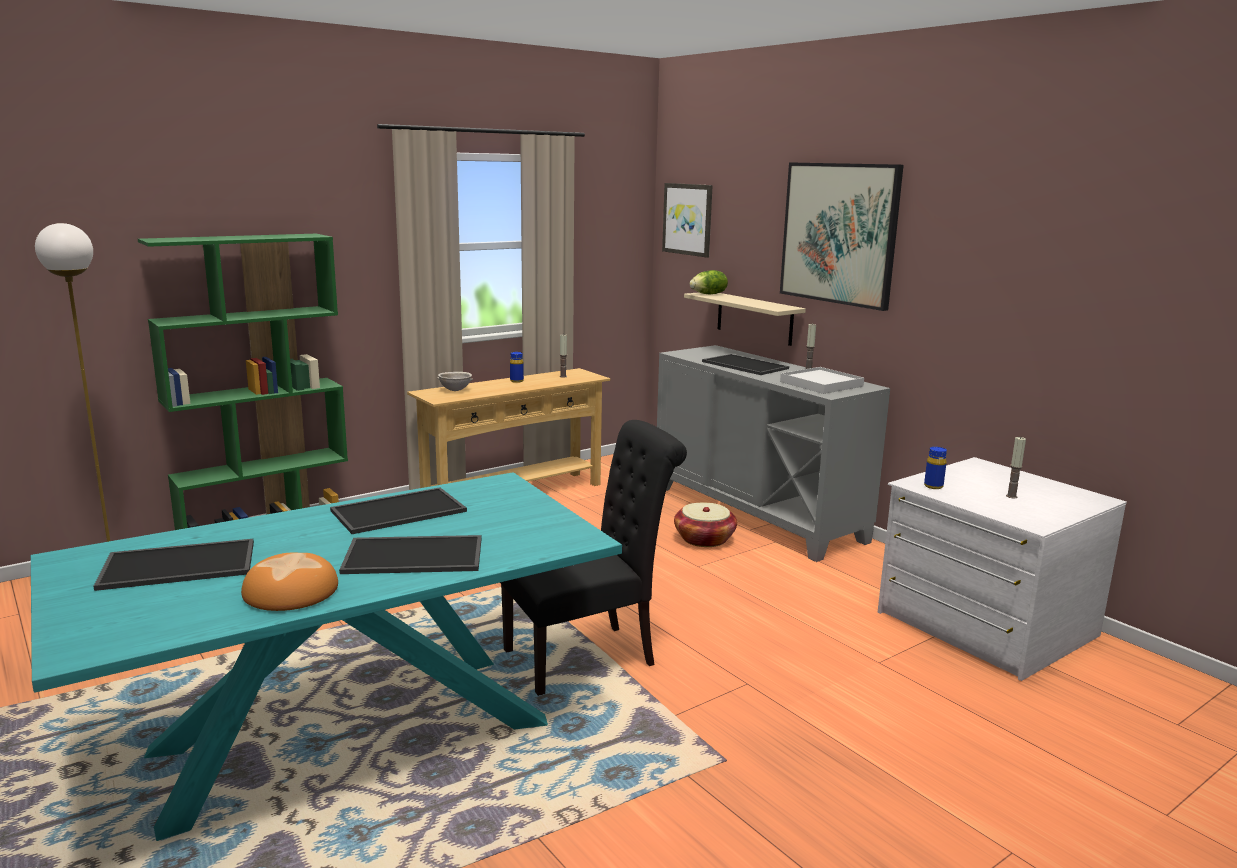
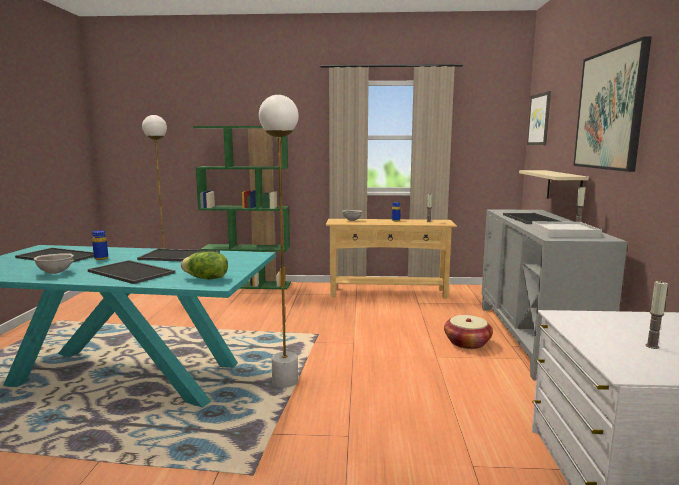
camera: 40 degrees right, 5 degrees down
bread [241,553,338,611] -> grey bowl [34,253,74,274]
black chair [500,420,687,696] -> white floor lamp [259,95,299,388]
lettuce [690,270,728,294] -> lettuce moved to [181,251,228,279]
blue bottle [924,447,947,489] -> blue bottle moved to [92,230,108,260]

